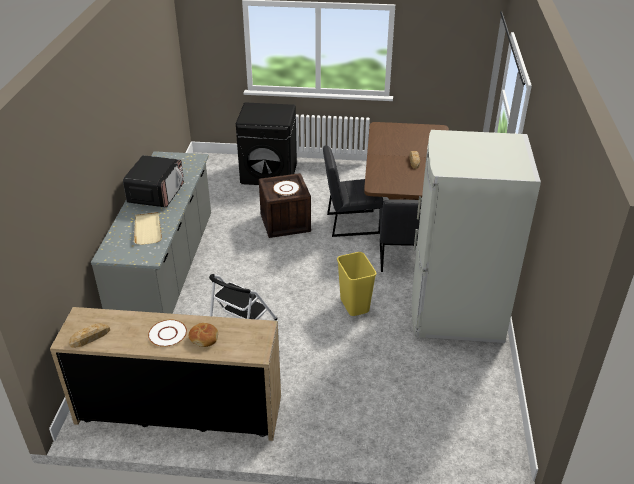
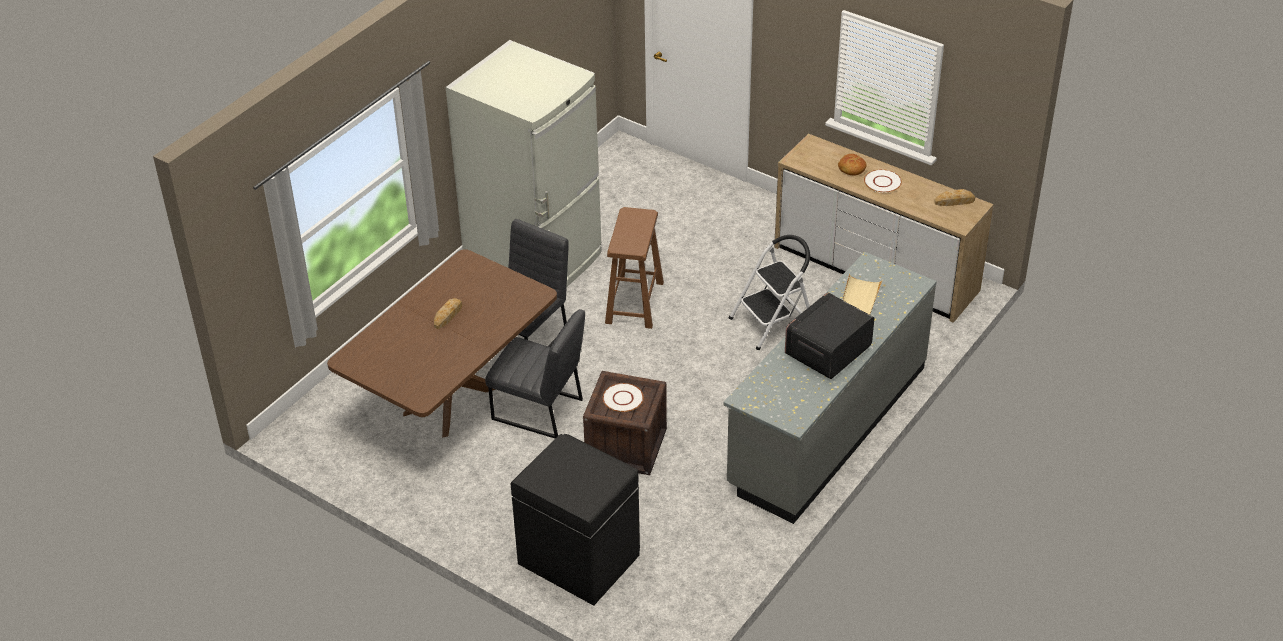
camera: 150 degrees left, 5 degrees up
yellow trash can [337,252,376,316] -> brown stool [605,207,664,329]

